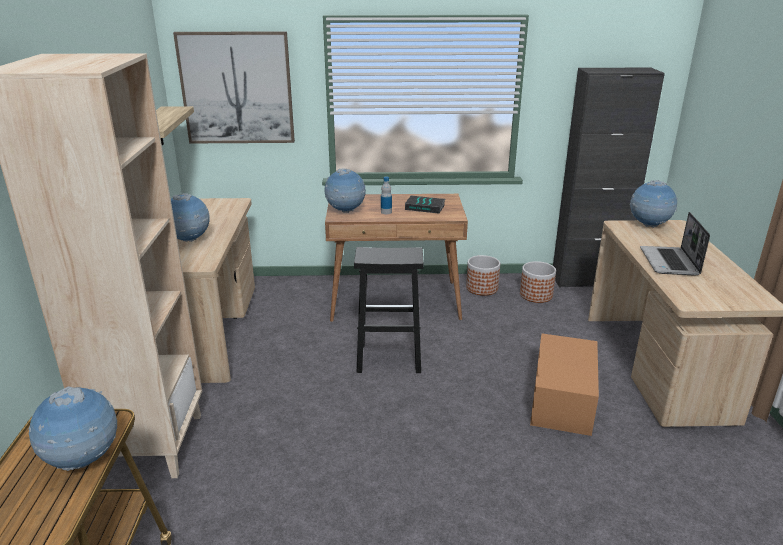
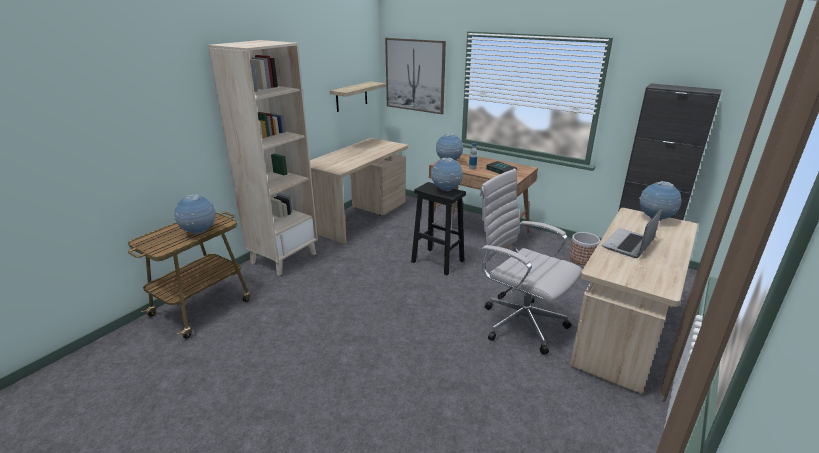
camera: 35 degrees right, 0 degrees up
globe [171,193,210,242] -> globe moved to [431,157,463,191]
planter [466,255,500,296] -> none
cardboard box [530,333,599,436] -> white office chair [480,169,582,355]

